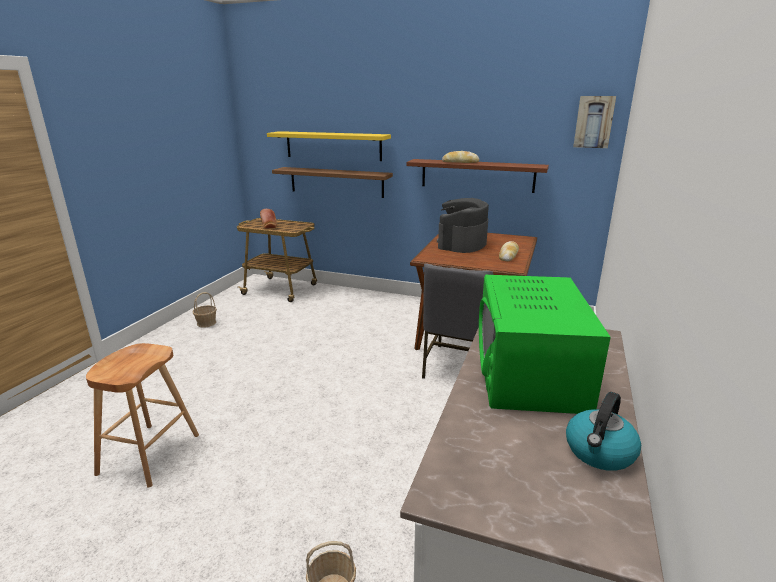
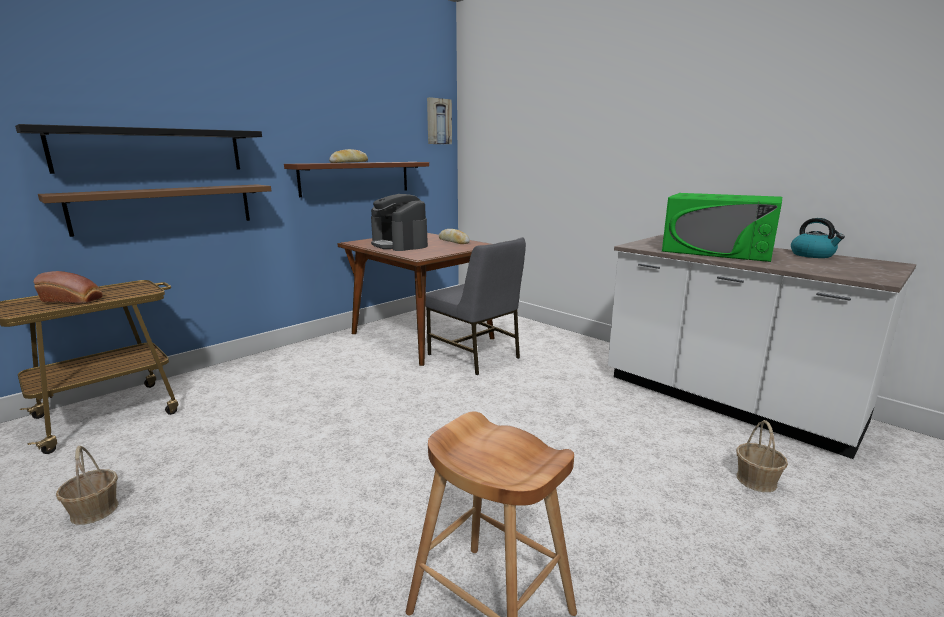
camera: 65 degrees left, 5 degrees down
yellow shelf [267,131,391,161] -> black shelf [15,124,262,174]

